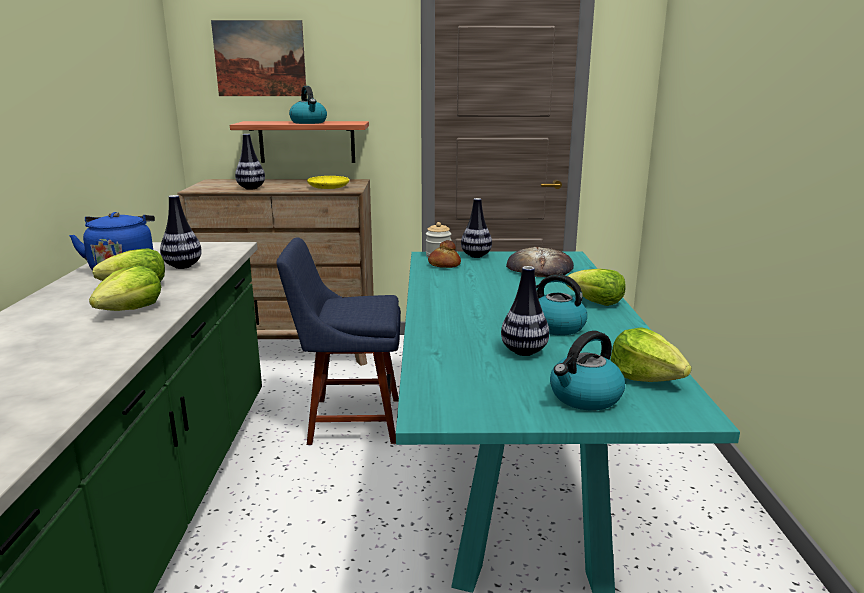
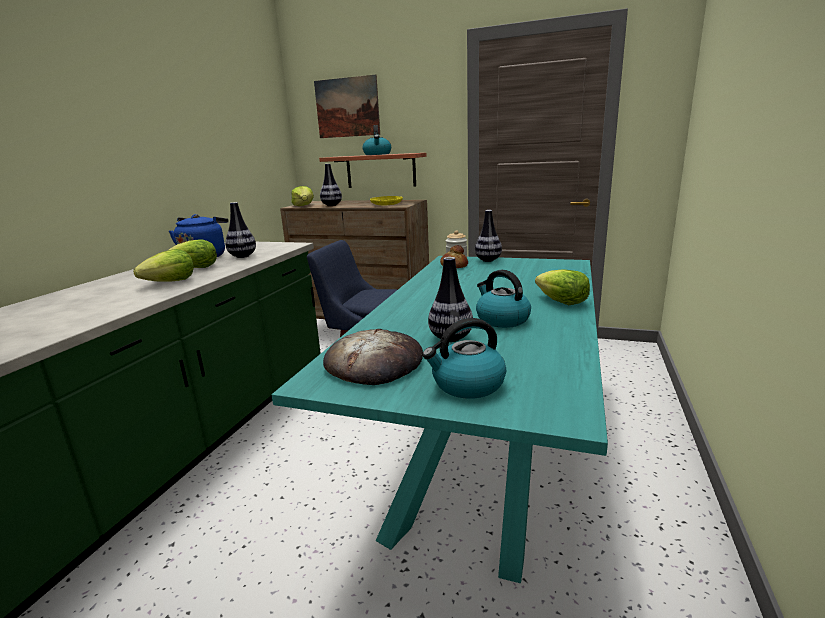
camera: 20 degrees right, 0 degrees up
bread [506,247,574,277] -> bread moved to [323,329,423,385]
lettuce [611,327,692,382] -> lettuce moved to [291,186,314,206]

